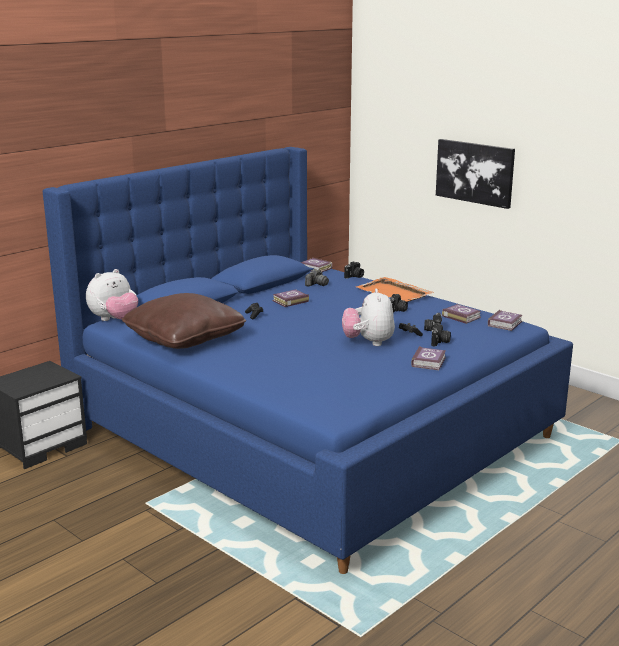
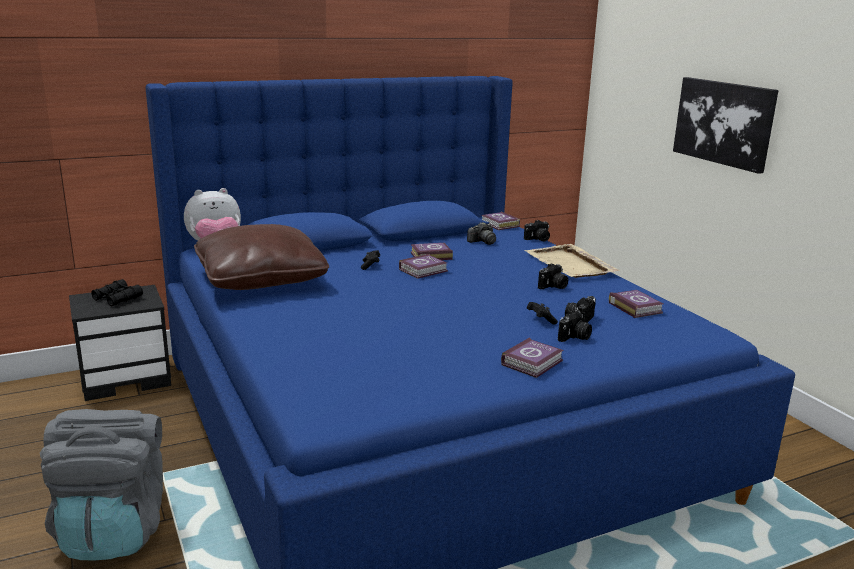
camera: 20 degrees right, 0 degrees up
plush toy [342,288,395,346] -> none
orange tray [356,277,433,302] -> beige tray [525,244,620,278]
book [488,310,522,331] -> book moved to [399,254,448,279]
none -> grey backpack [40,409,163,560]
none -> black binoculars [91,279,143,306]

